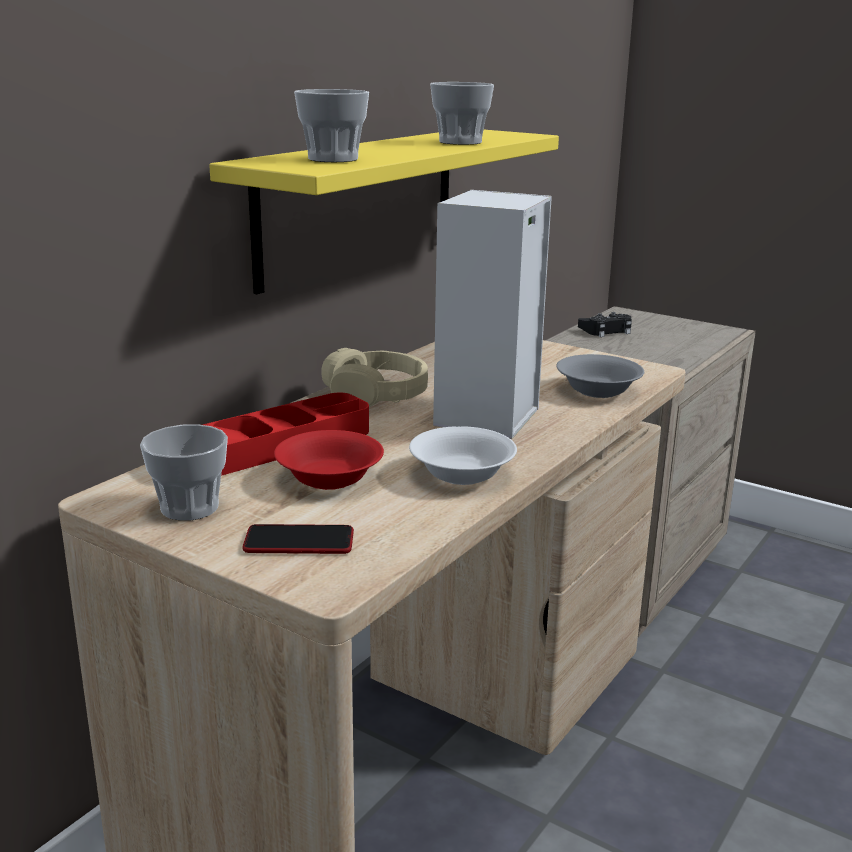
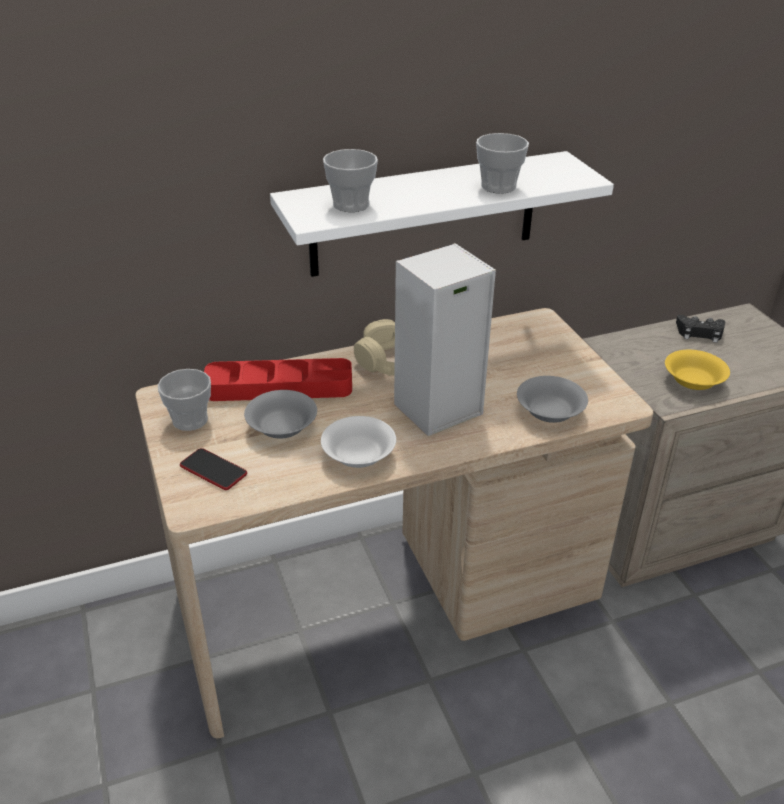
camera: 35 degrees right, 15 degrees up
yellow shelf [209,130,559,294] -> white shelf [270,151,614,277]
red bowl [274,430,384,490] -> grey bowl [244,390,317,439]
none -> yellow bowl [665,350,730,390]

